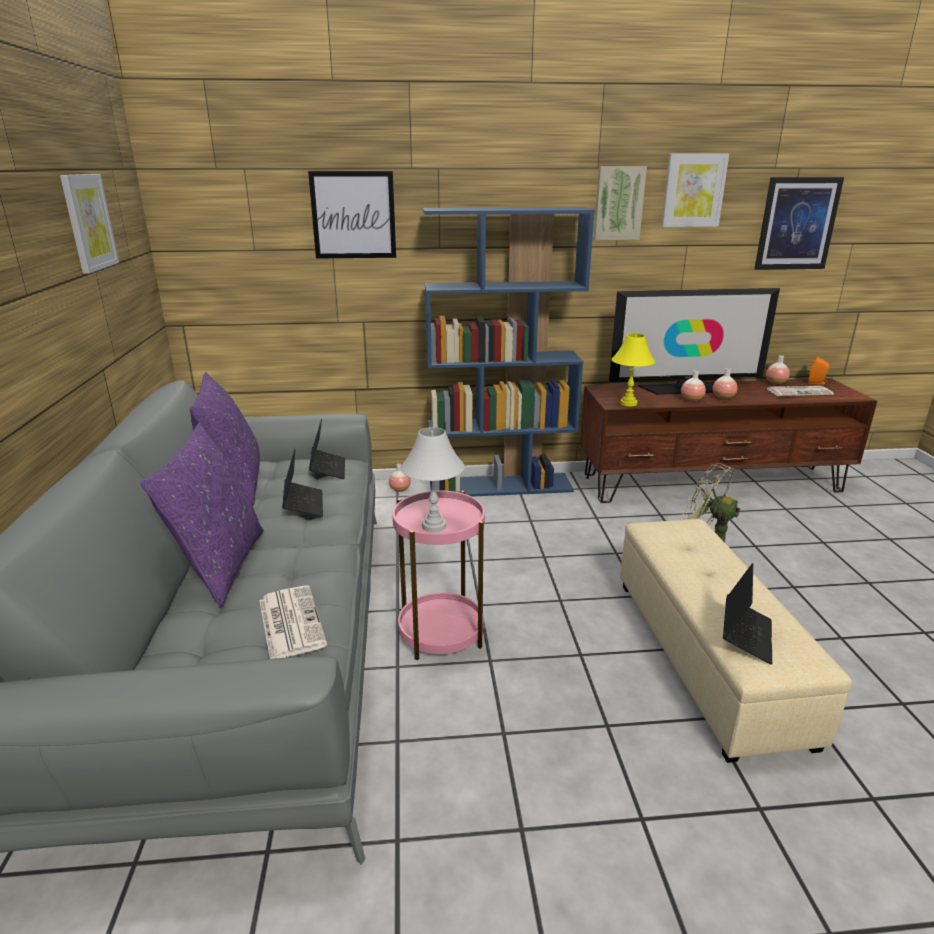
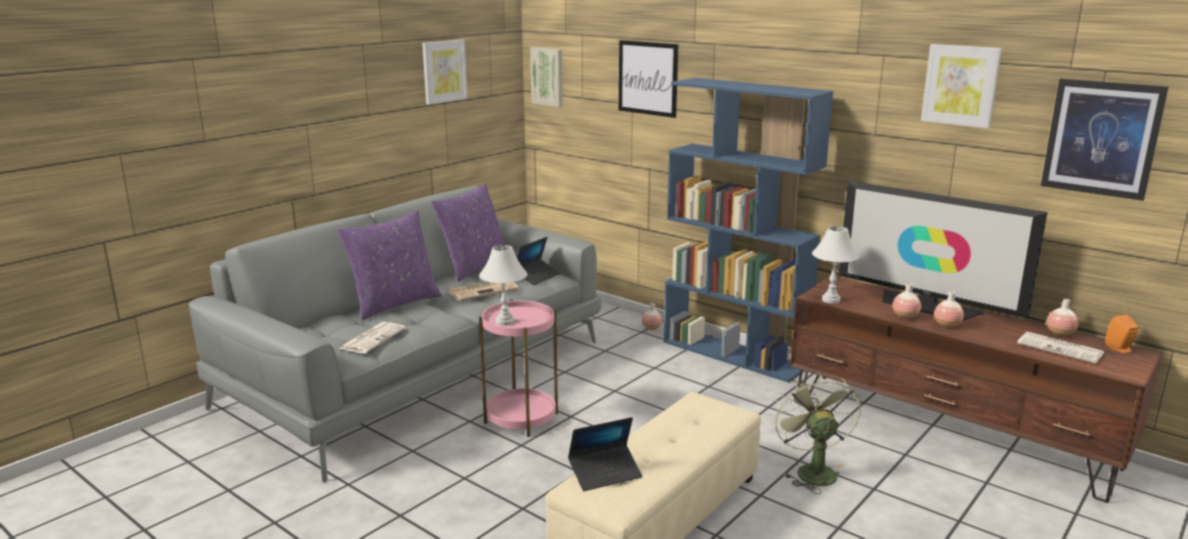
camera: 45 degrees right, 5 degrees down
laptop [282,448,323,517] -> newspaper [448,282,519,301]
picture [593,166,647,240] -> picture moved to [530,47,563,107]
yellow table lamp [611,333,655,406] -> white table lamp [812,226,859,304]

